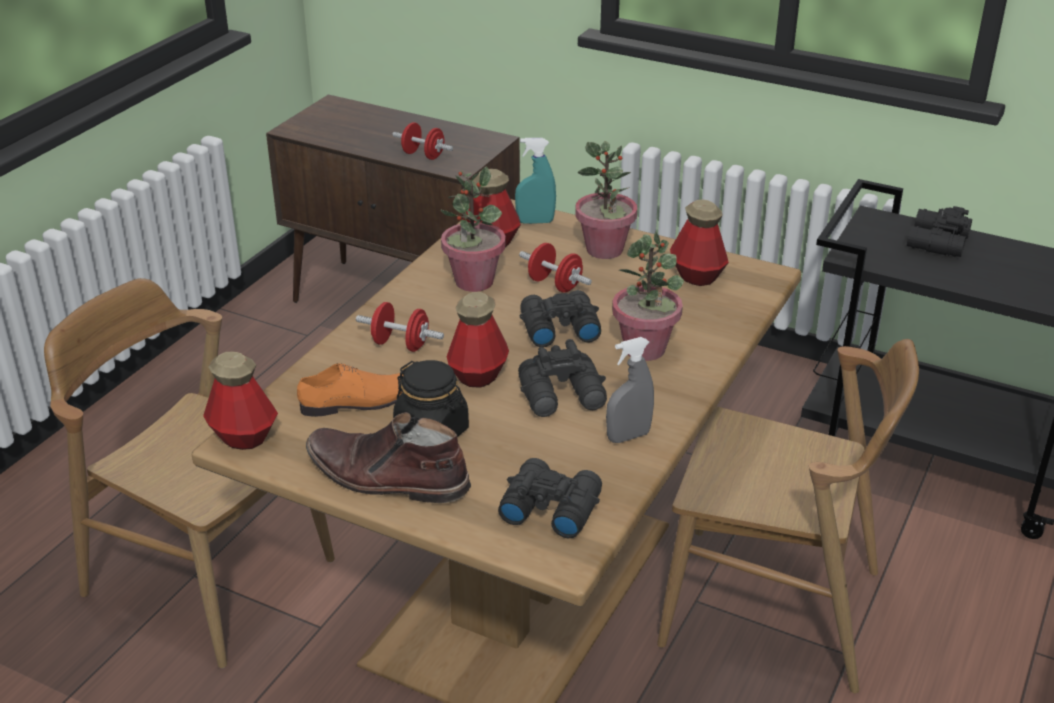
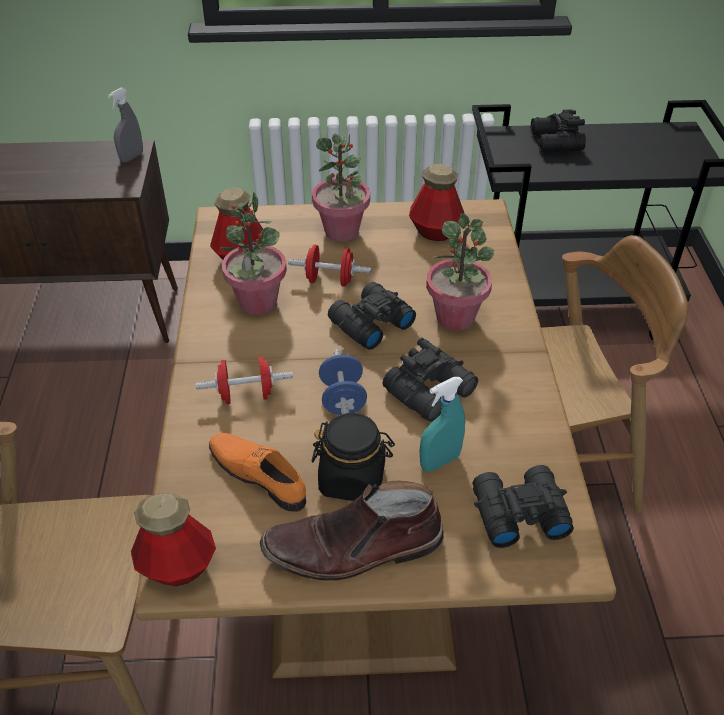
camera: 30 degrees left, 10 degrees up
orange shoe [297,363,403,417] -> orange shoe turned 90 degrees counterclockwise [209,433,306,512]
red dumbbell [392,122,453,160] -> none
bottle [447,292,509,388] -> blue dumbbell [319,349,367,415]
turquoise spray bottle [515,138,556,224] -> turquoise spray bottle moved to [419,377,465,472]
grey spray bottle [606,337,654,443] -> grey spray bottle moved to [108,88,143,162]

